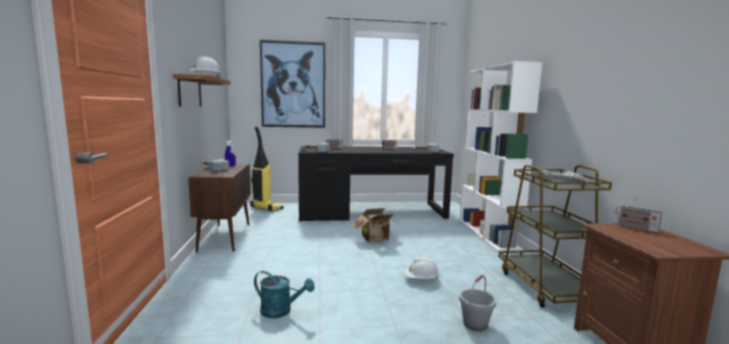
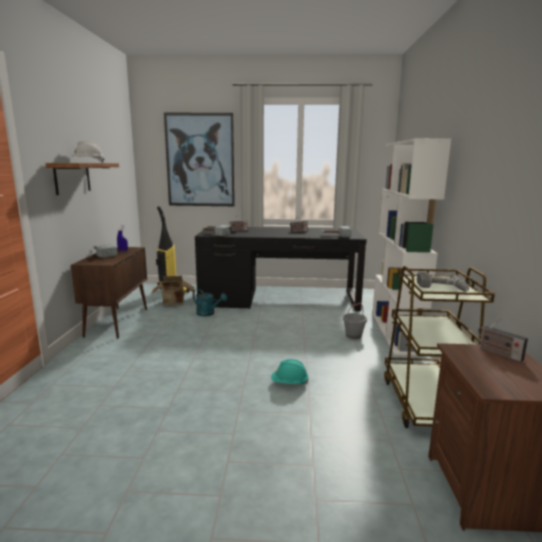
camera: 10 degrees right, 5 degrees up
turquoise watering can [254,271,315,318] -> turquoise watering can moved to [193,289,227,316]
cardboard box [351,208,399,243] -> cardboard box moved to [151,276,195,306]
white hard hat [405,256,439,279] -> turquoise hard hat [271,359,309,384]
grey bucket [459,275,496,331] -> grey bucket moved to [343,303,367,339]

